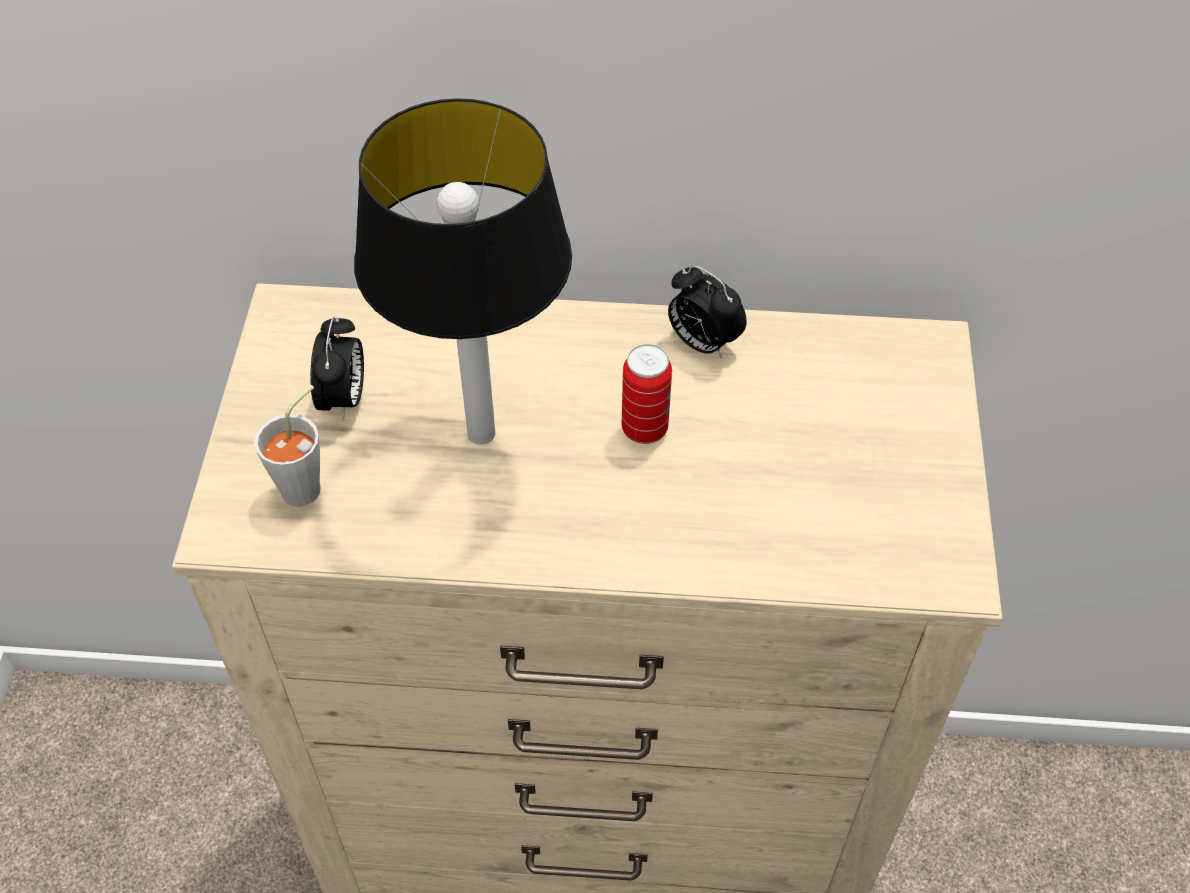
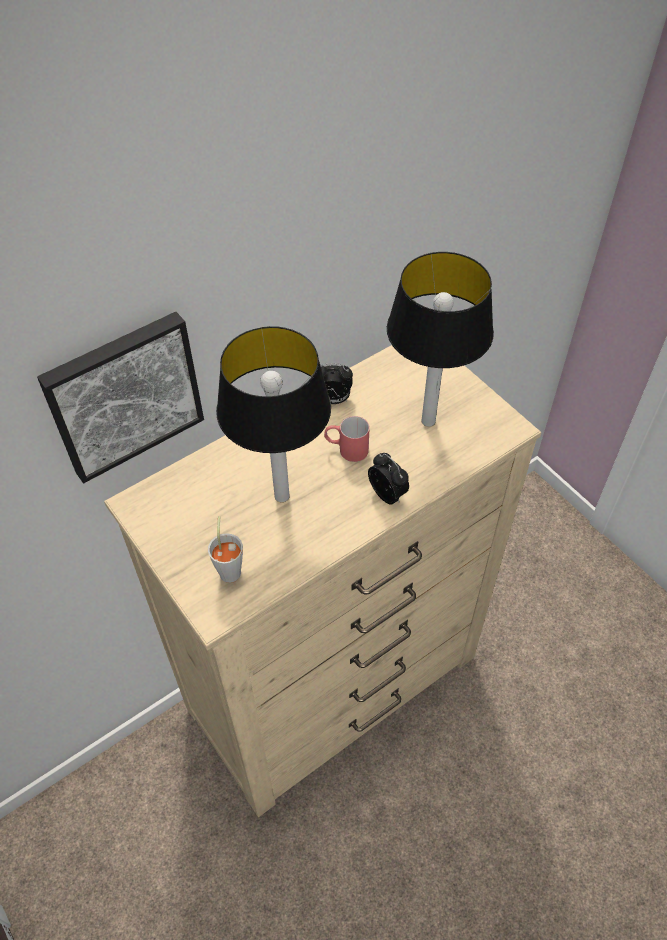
camera: 40 degrees left, 0 degrees up
alarm clock [310,317,364,420] -> alarm clock moved to [368,453,409,504]
can [622,344,672,444] -> red mug [324,416,370,462]
none -> picture [37,312,204,483]
none -> table lamp [387,252,494,427]

